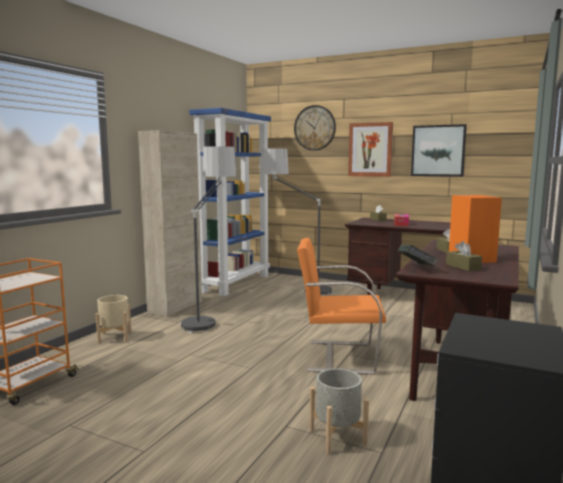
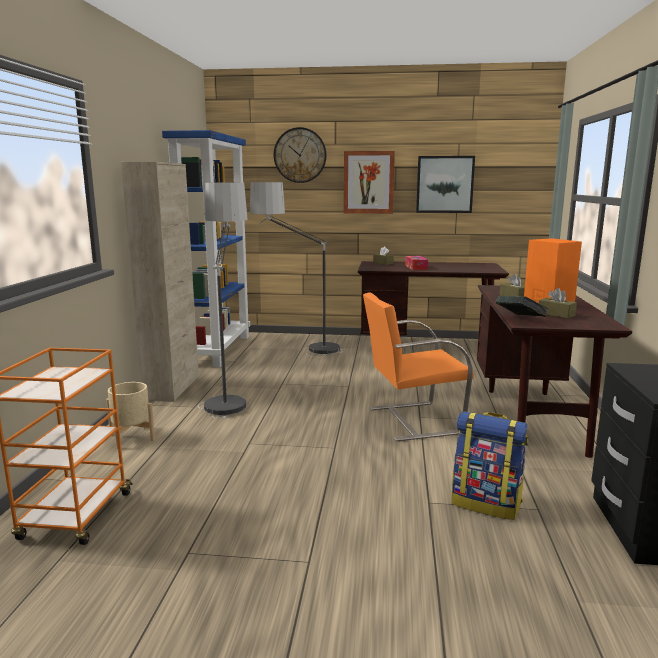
camera: 20 degrees left, 5 degrees up
grey planter [309,368,369,454] -> backpack [452,411,528,520]

